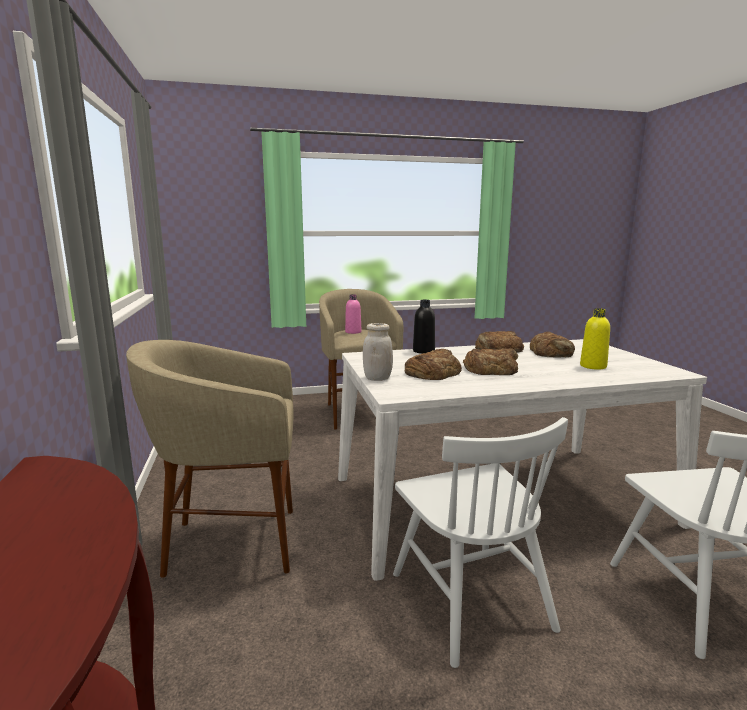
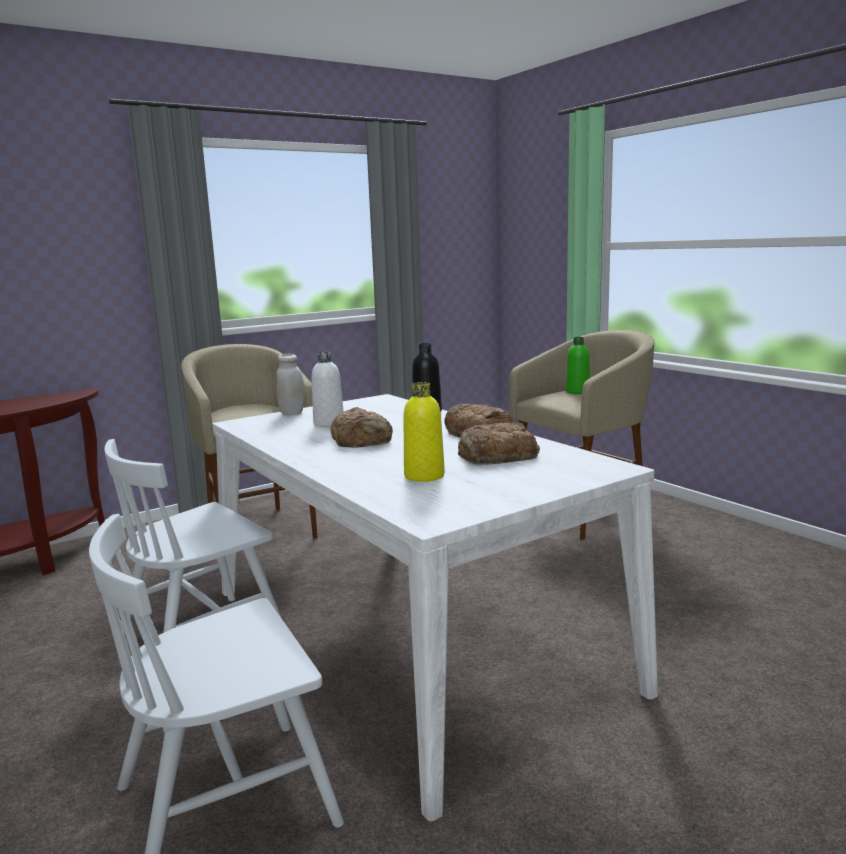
camera: 70 degrees right, 0 degrees up
pink bottle [345,294,361,334] -> green bottle [566,337,590,394]
bread [405,349,462,380] -> white bottle [312,352,344,427]

